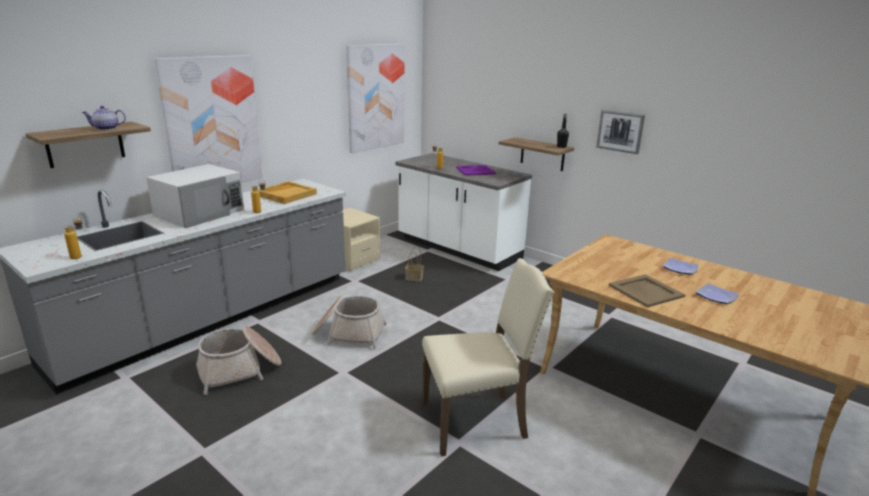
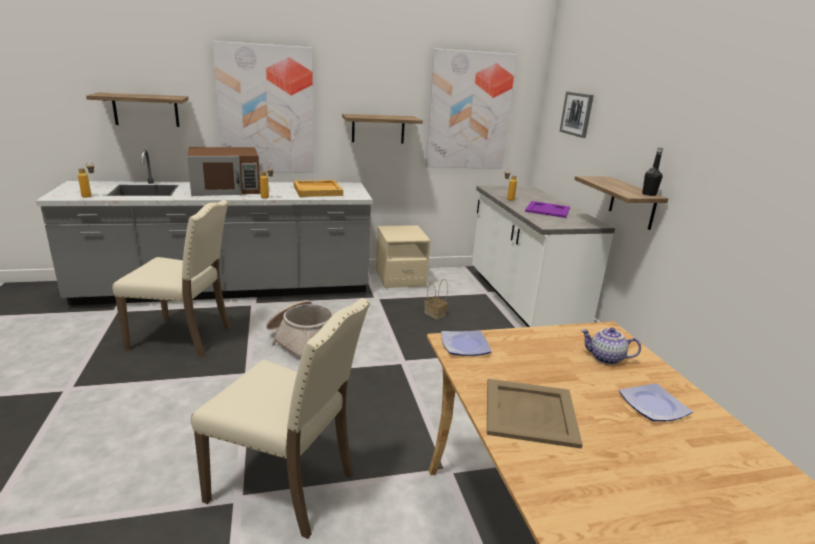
camera: 35 degrees right, 0 degrees up
teapot [81,106,126,130] -> teapot moved to [581,328,641,365]
white microwave [146,164,244,228] -> brown microwave [187,147,260,196]
basket [196,326,281,395] -> beige chair [112,200,231,357]
picture [596,110,645,154] -> picture moved to [560,91,594,138]
plate [696,283,739,304] -> plate moved to [441,330,492,356]
none -> shelf [342,114,423,144]

